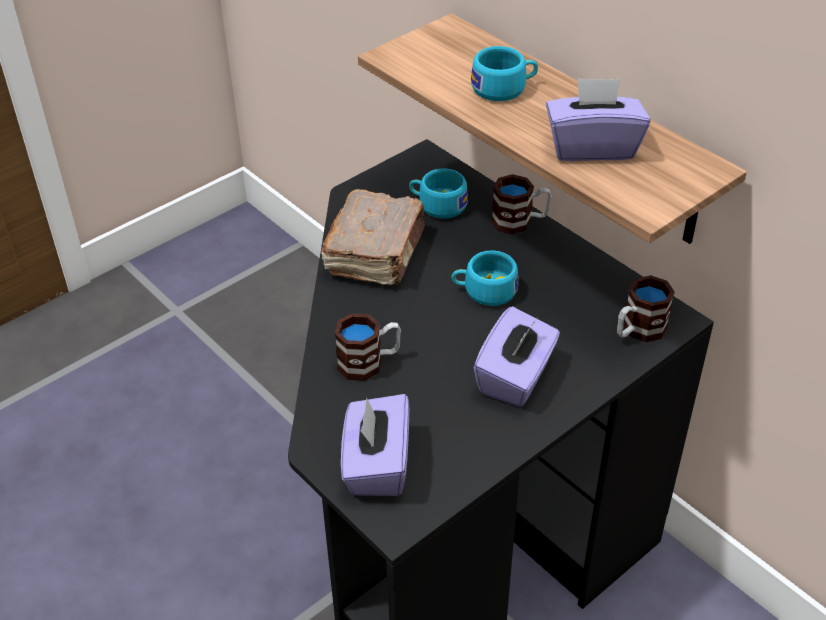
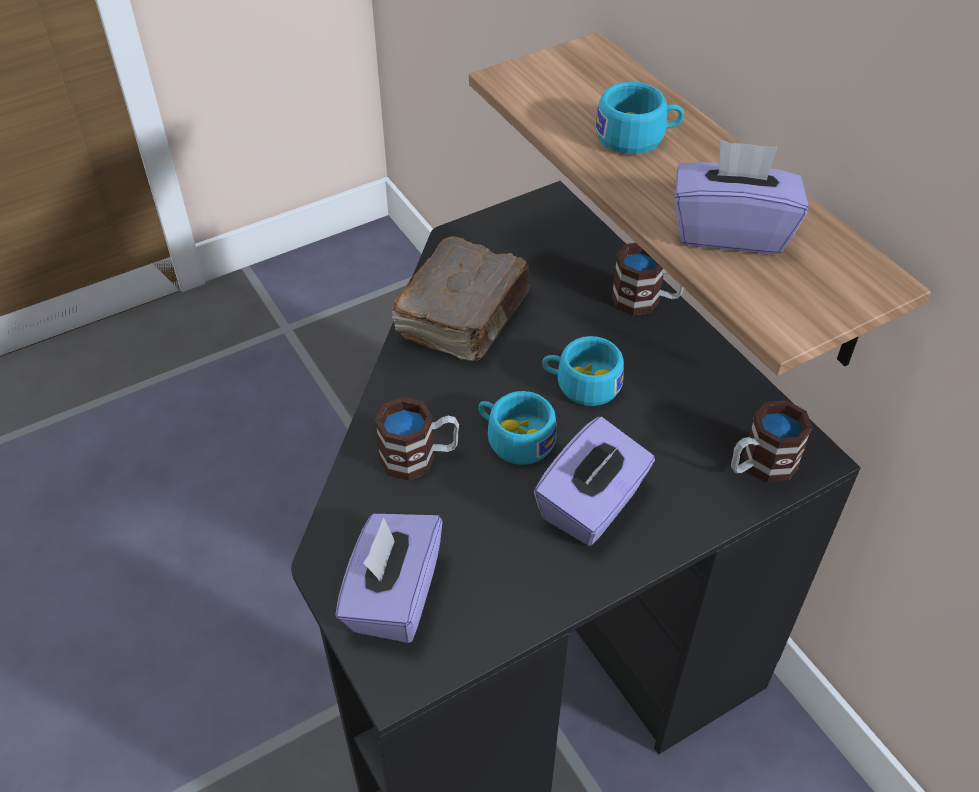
camera: 10 degrees right, 5 degrees up
turquoise cup [409,169,468,218] -> turquoise cup moved to [478,391,557,465]

